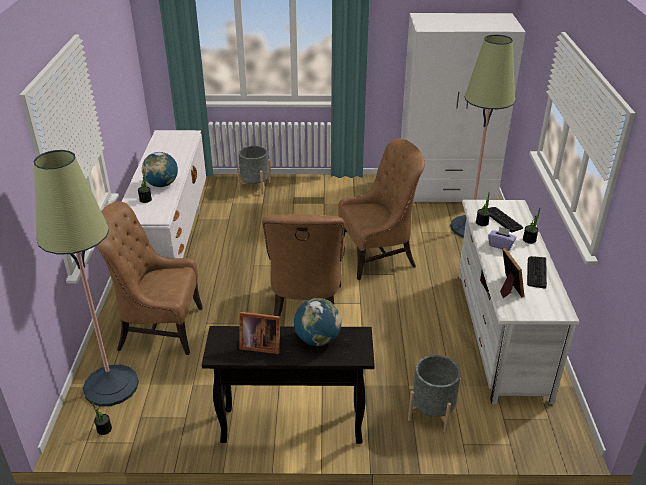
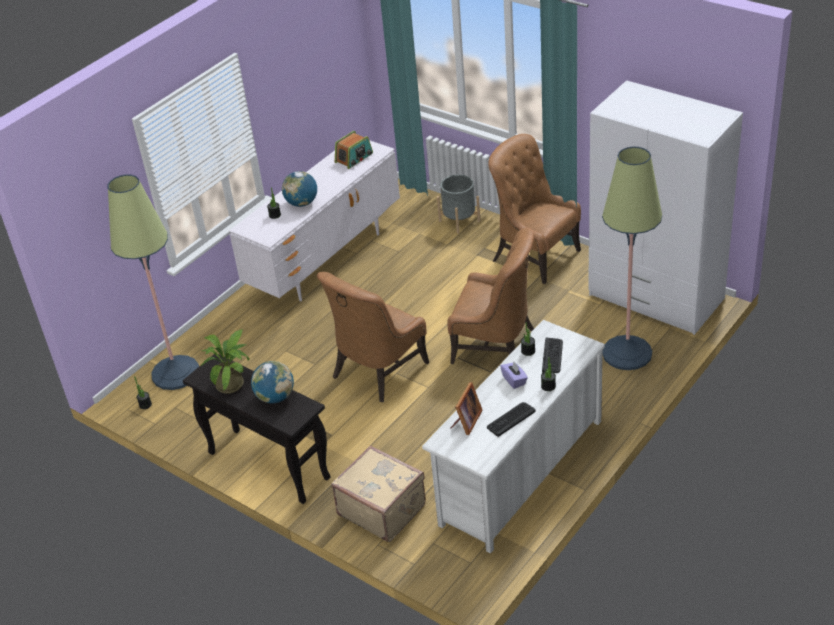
camera: 40 degrees right, 5 degrees up
brown chair [96,202,203,355] -> brown chair moved to [488,134,581,284]
picture frame [239,312,280,354] -> potted plant [201,329,250,394]
grey planter [408,355,461,433] -> beige suitcase [331,446,426,542]
none -> radio [335,131,373,169]

